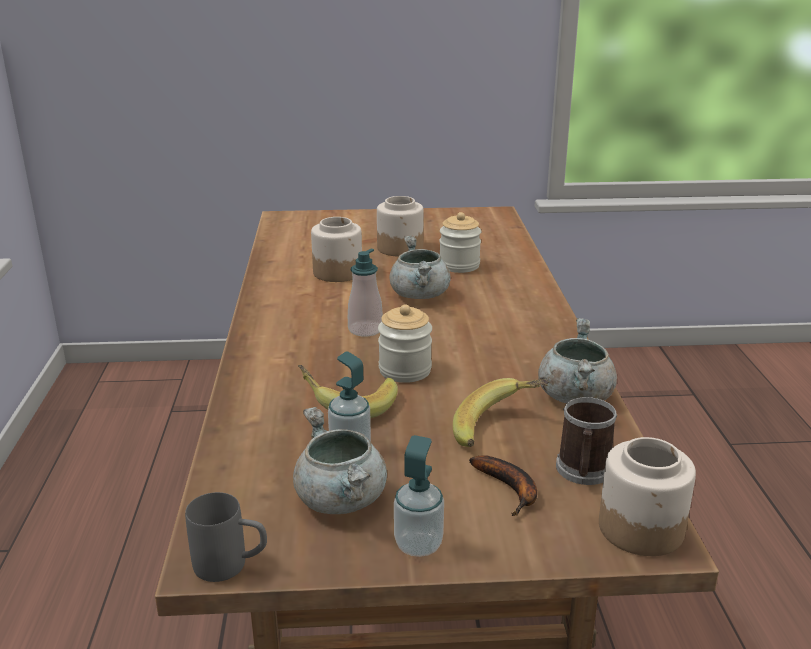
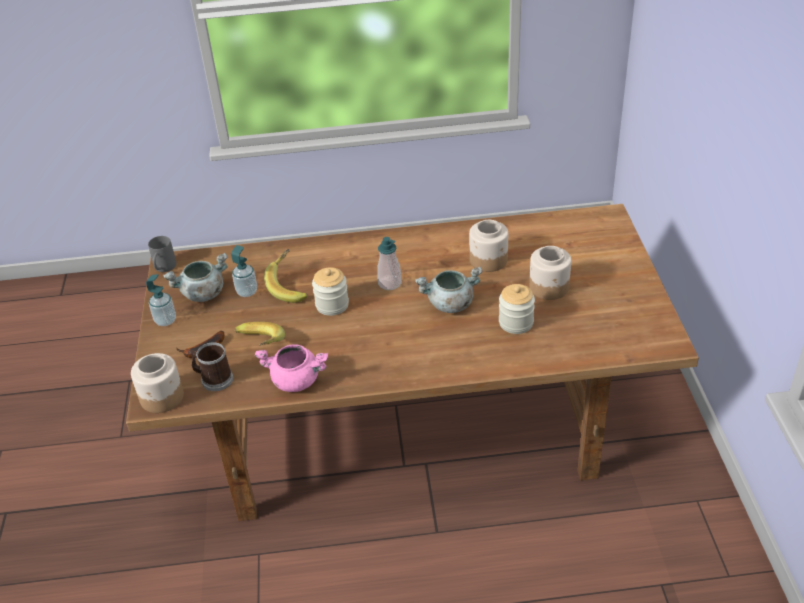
camera: 90 degrees right, 15 degrees up
grey cooking pot [538,318,617,403] -> pink cooking pot [255,344,328,392]

